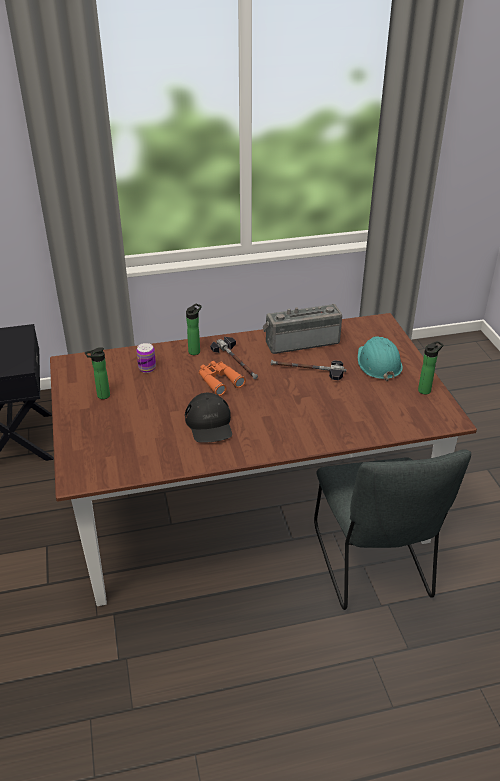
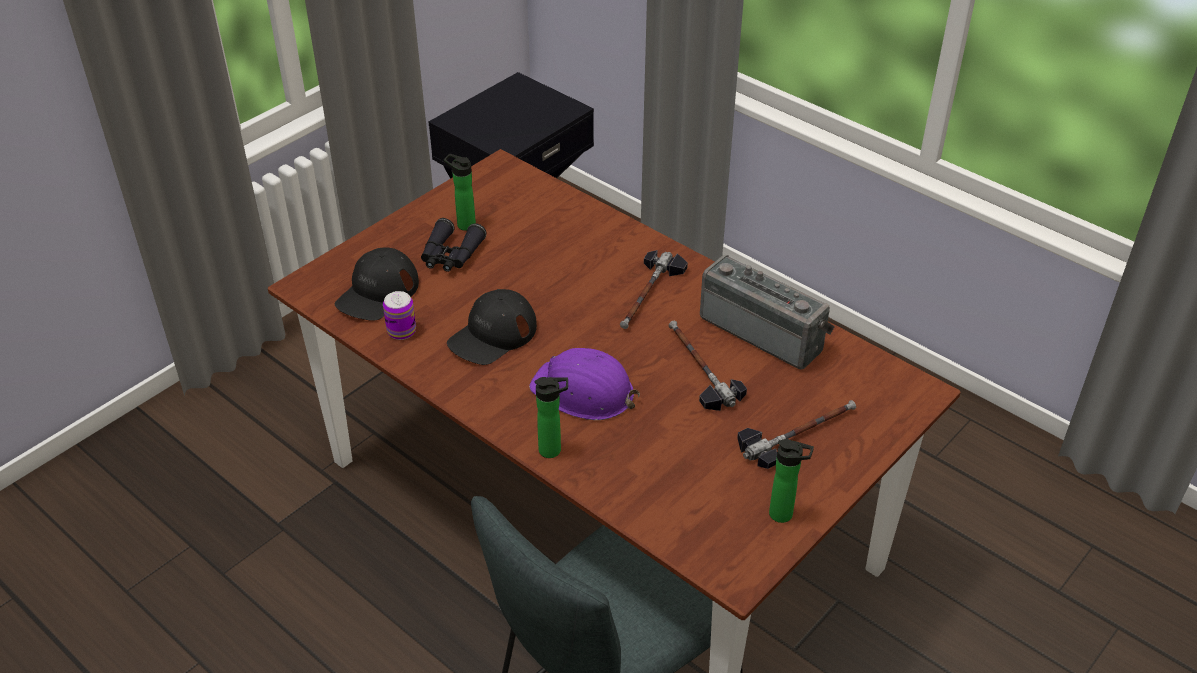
camera: 55 degrees right, 5 degrees up
can [136,343,156,373] -> can moved to [383,291,416,340]
bottle [186,303,202,355] -> bottle moved to [535,377,568,458]
orange binoculars [199,361,246,396] -> none
turquoise hard hat [358,337,403,381] -> hammer [737,400,856,469]
none -> black cap [335,247,419,321]
none -> black binoculars [421,218,487,272]
none -> purple hard hat [529,348,641,420]

